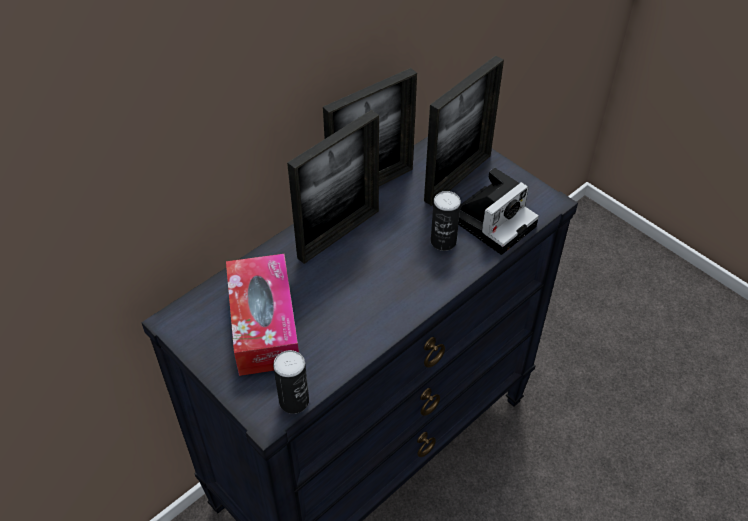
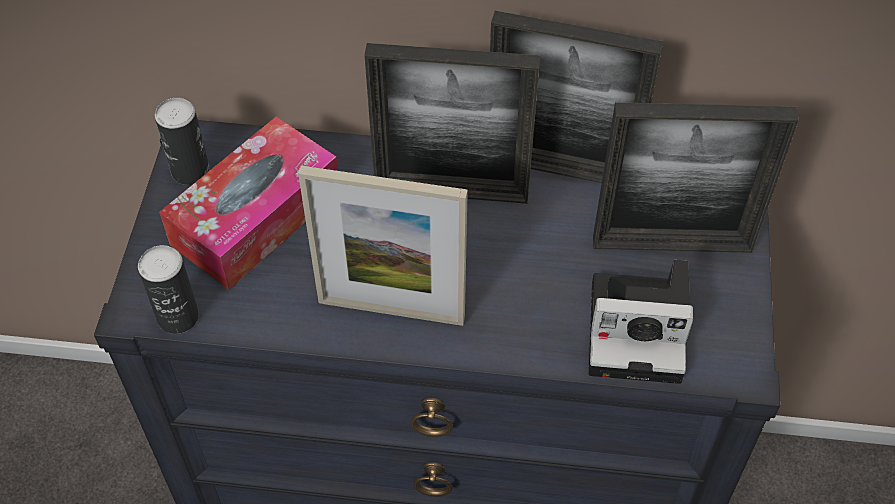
camera: 50 degrees right, 5 degrees up
can [431,191,461,251] -> can moved to [155,98,209,185]
none -> picture frame [298,166,468,326]

